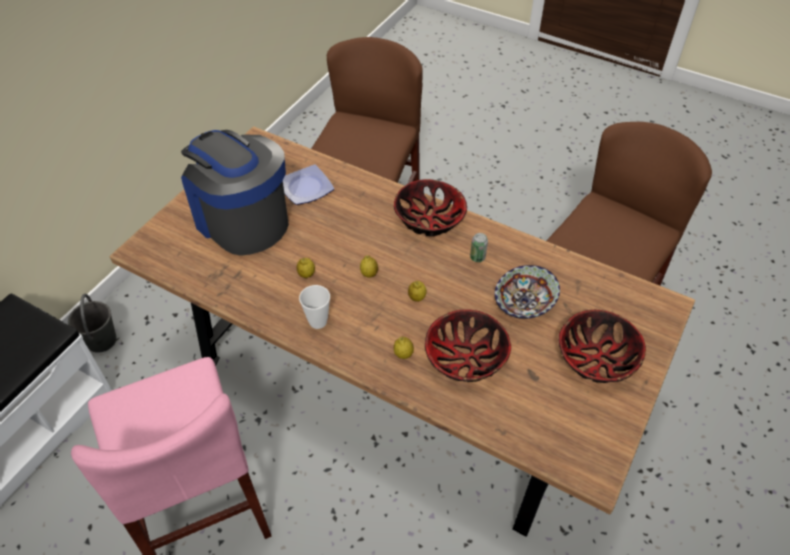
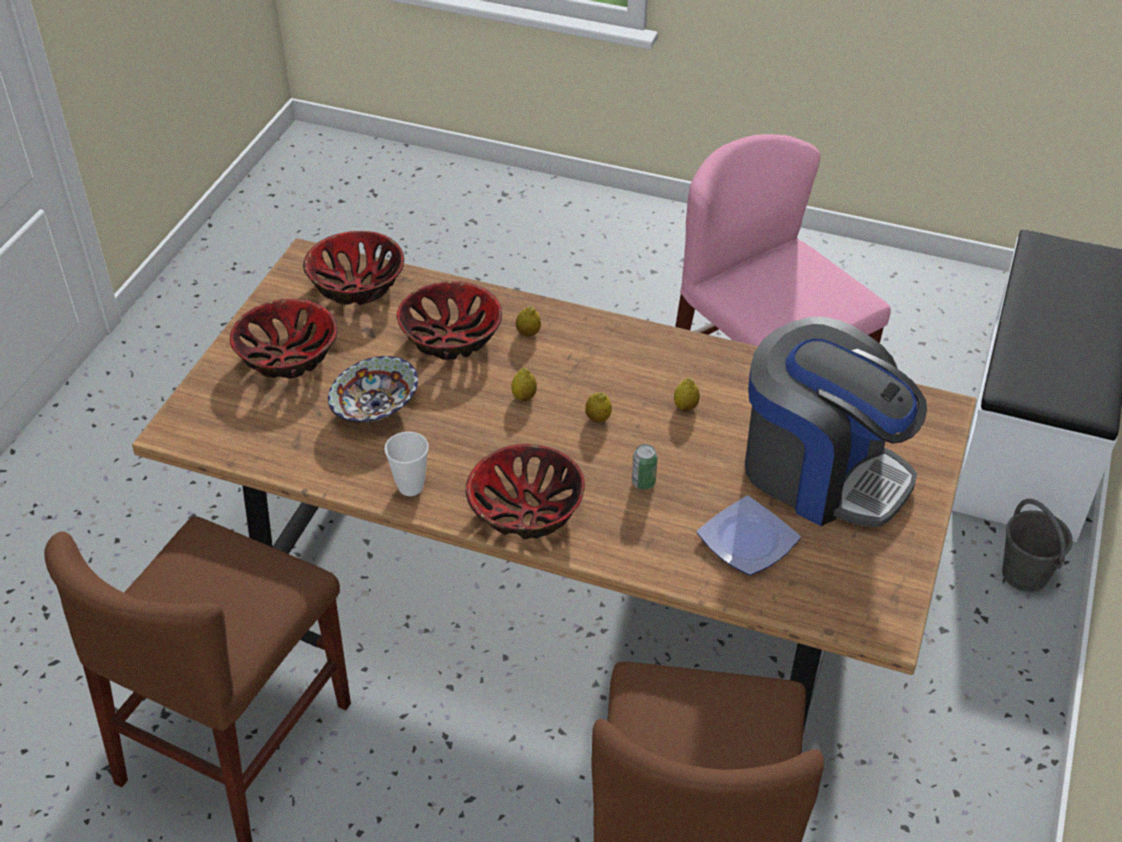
camera: 170 degrees right, 5 degrees down
cup [299,285,330,329] -> cup moved to [384,432,429,496]
can [470,233,488,262] -> can moved to [632,444,658,490]
none -> bowl [303,231,404,305]

